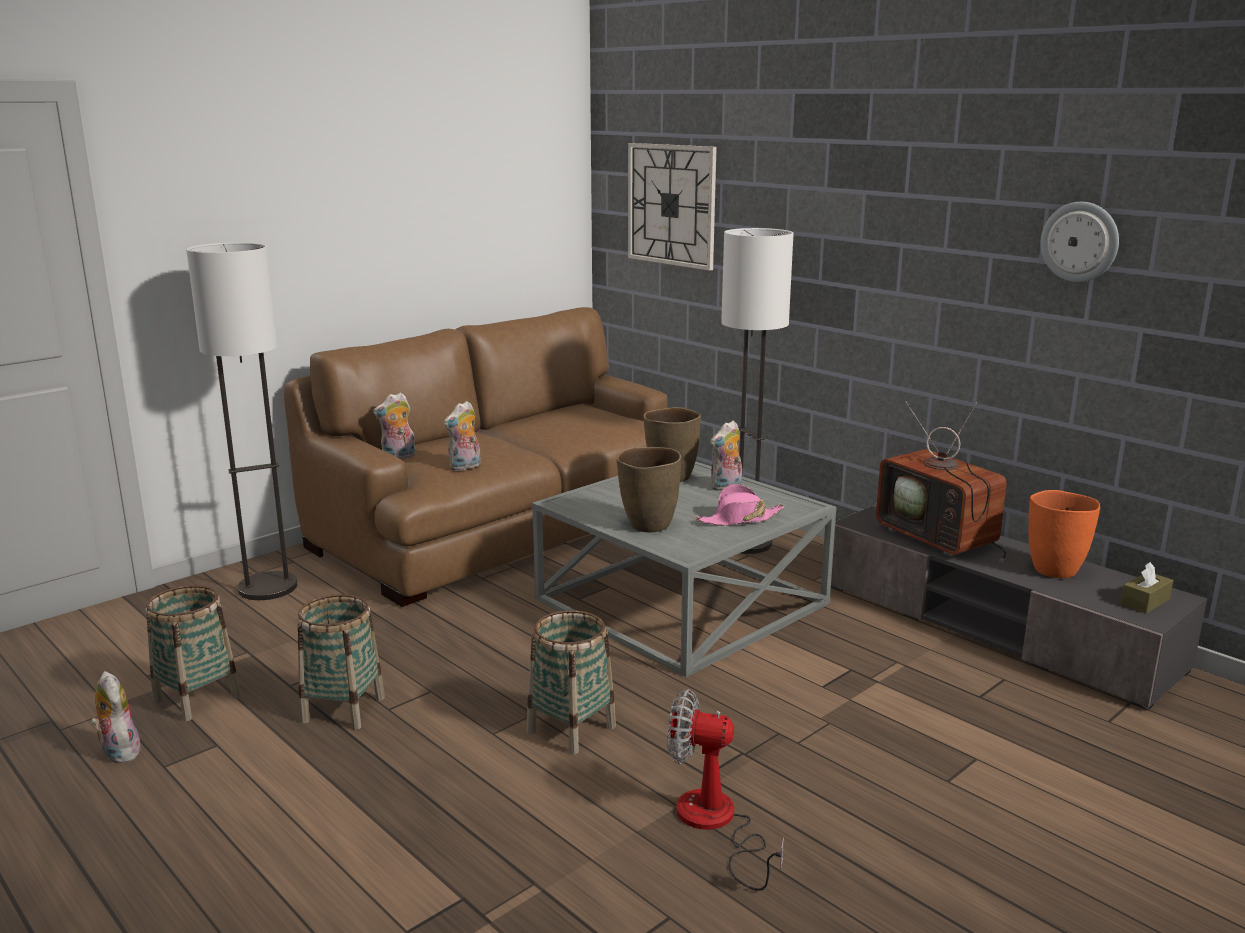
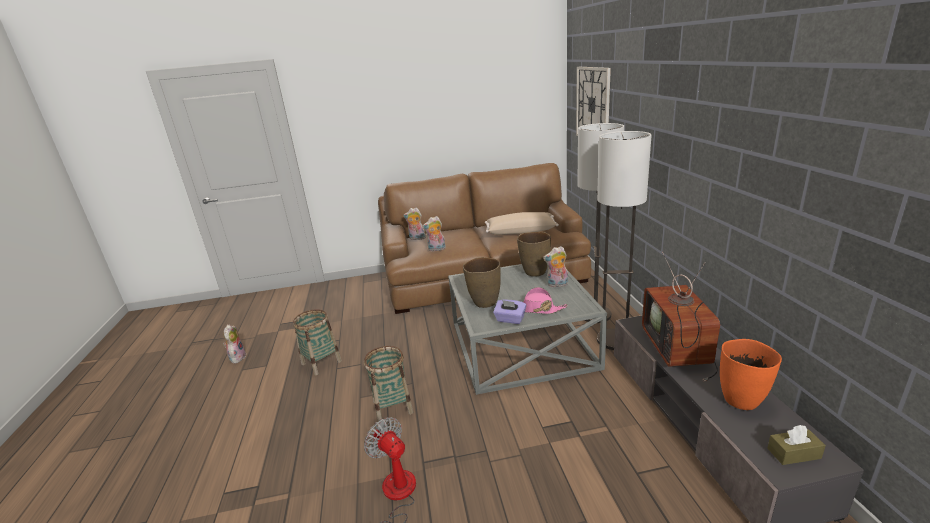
camera: 35 degrees right, 5 degrees up
basket [146,585,241,721] -> none
floor lamp [186,242,297,600] -> floor lamp moved to [597,131,652,350]
wall clock [1040,202,1119,282] -> none
none -> beige pillow [485,212,559,235]
none -> purple tissue box [493,300,526,324]

